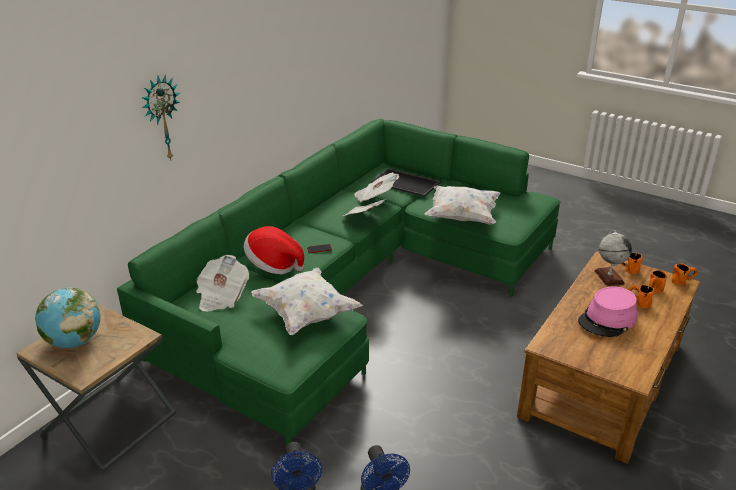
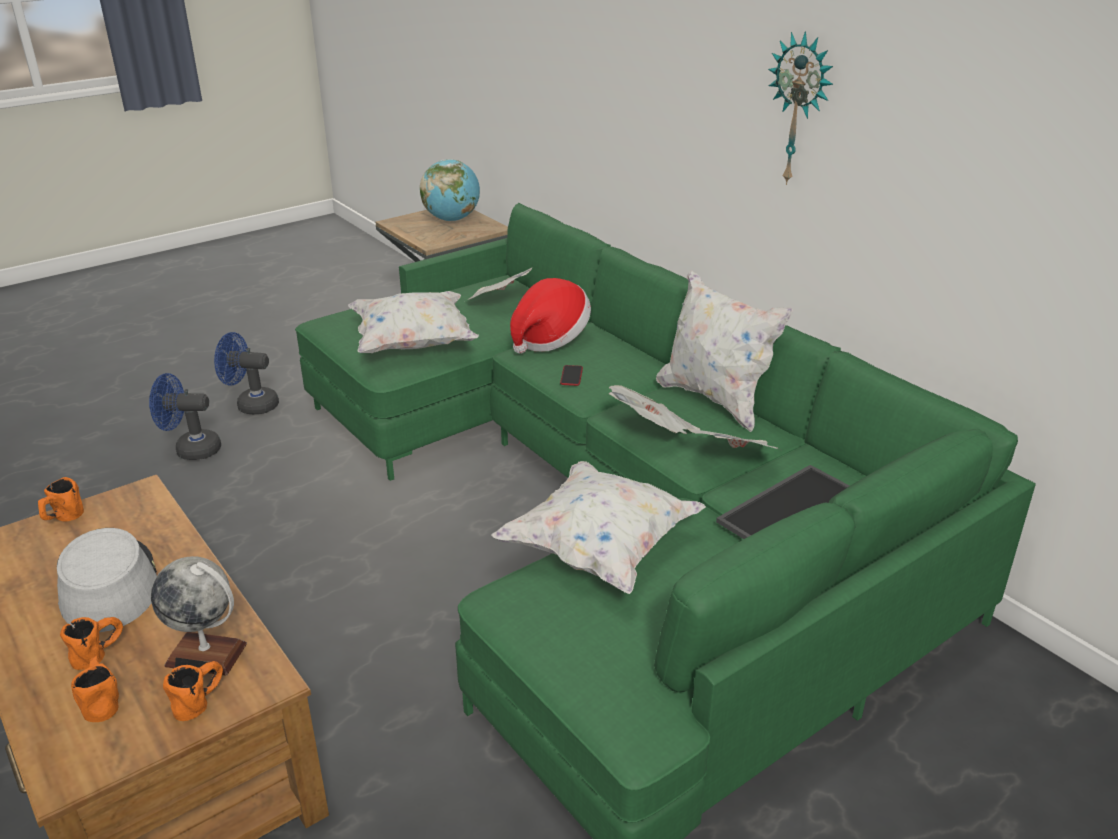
camera: 110 degrees right, 0 degrees up
wall clock [141,74,180,160] -> wall clock moved to [768,31,833,185]
pink hat [578,286,637,337] -> grey hat [57,528,157,632]
orange mug [671,263,698,285] -> orange mug moved to [38,477,84,521]
none -> white pillow [656,270,793,432]

